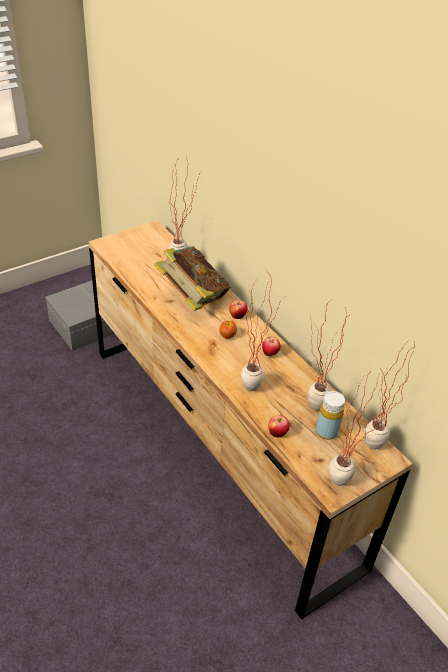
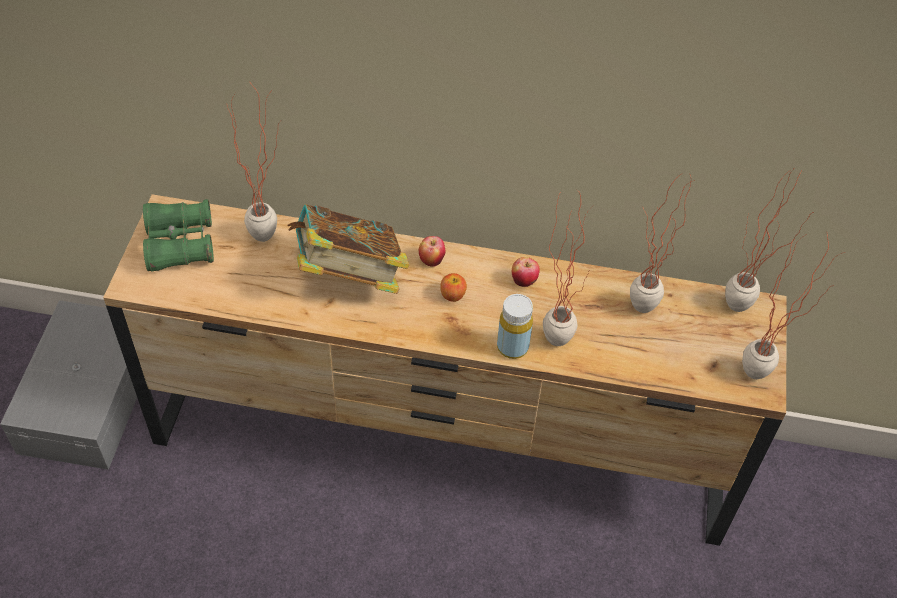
camera: 45 degrees left, 10 degrees up
apple [268,415,289,438] -> none
yellow bottle [316,391,345,440] -> yellow bottle moved to [497,294,533,359]
none -> green binoculars [143,199,214,272]

